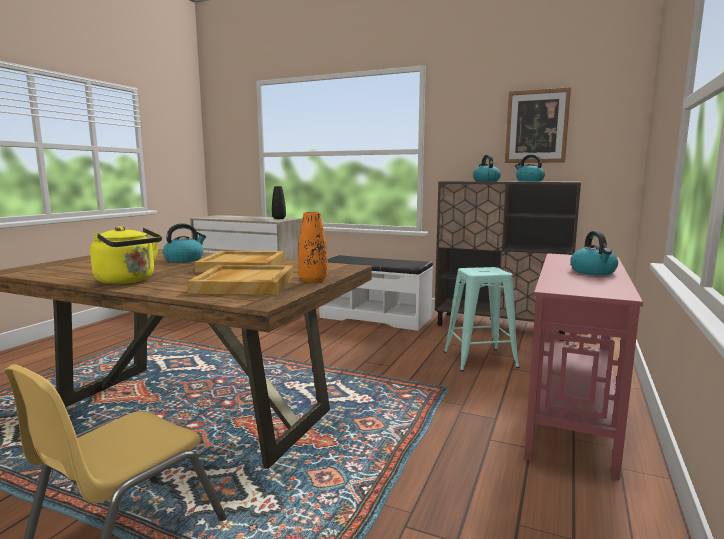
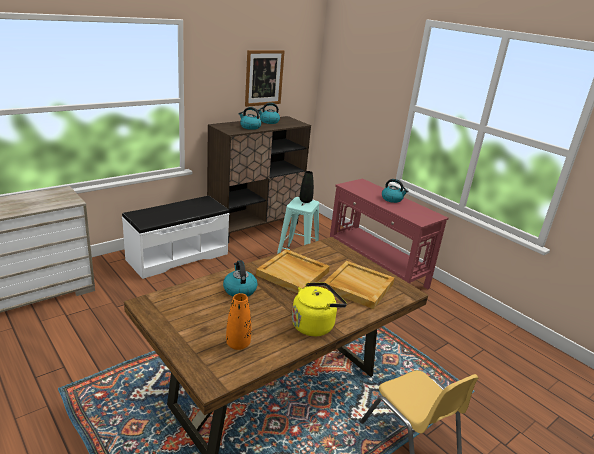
camera: 65 degrees left, 15 degrees up
black vase [272,186,286,219] -> black vase moved to [300,171,314,203]
orange vase [298,212,328,282] -> orange vase moved to [226,293,251,350]

